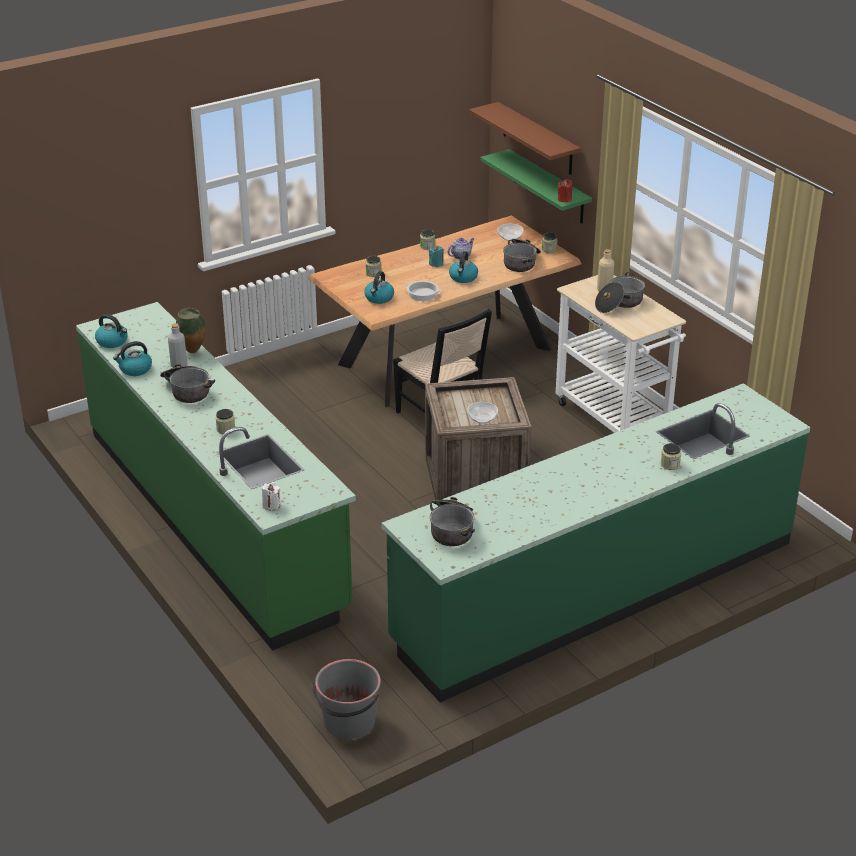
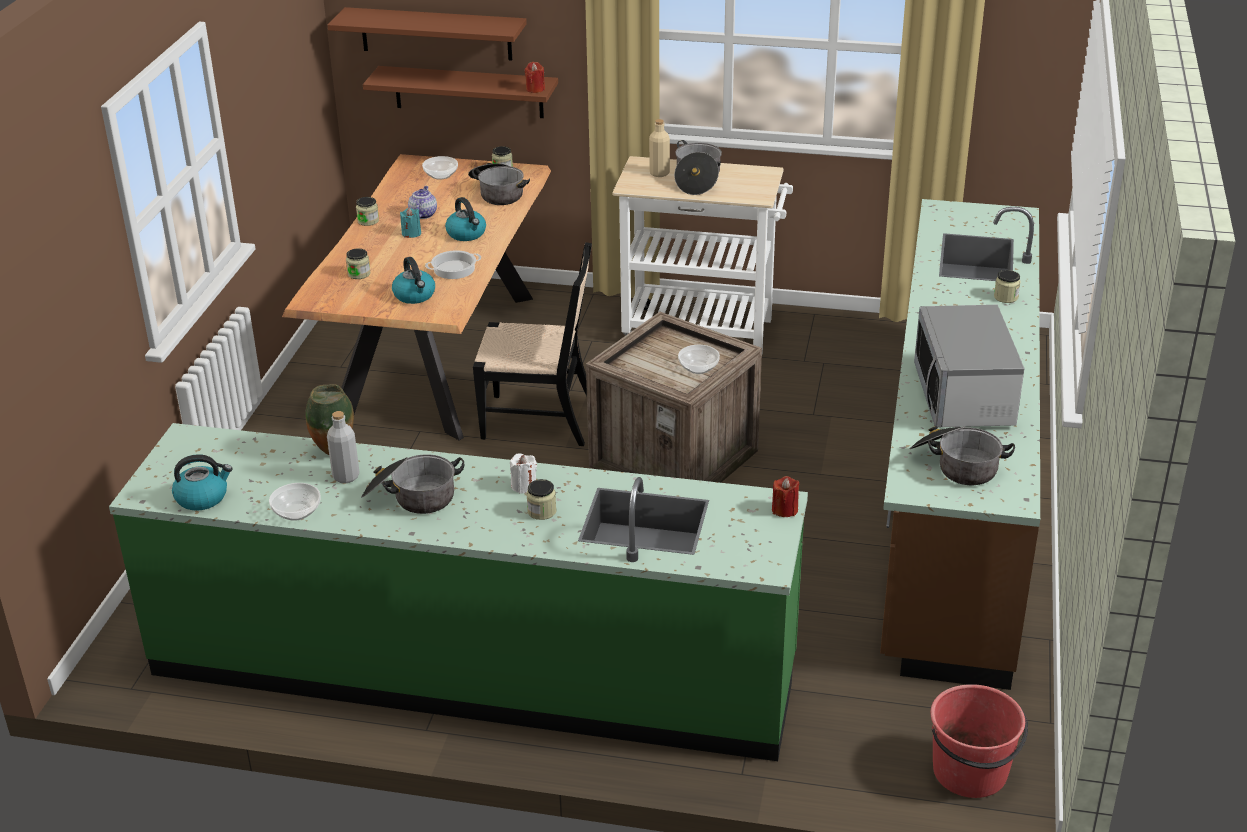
camera: 45 degrees left, 0 degrees up
kettle [113,341,152,376] -> bowl [269,483,320,521]
white candle [262,482,281,510] -> white candle moved to [510,453,537,494]
grey bucket [313,659,381,739] -> red bucket [930,684,1028,798]
green counter [381,383,810,703] -> brown counter [880,199,1040,690]
green shelf [480,149,592,224] -> brown shelf [363,66,558,118]
none -> red candle [772,476,800,517]
none -> microwave [914,305,1025,427]

